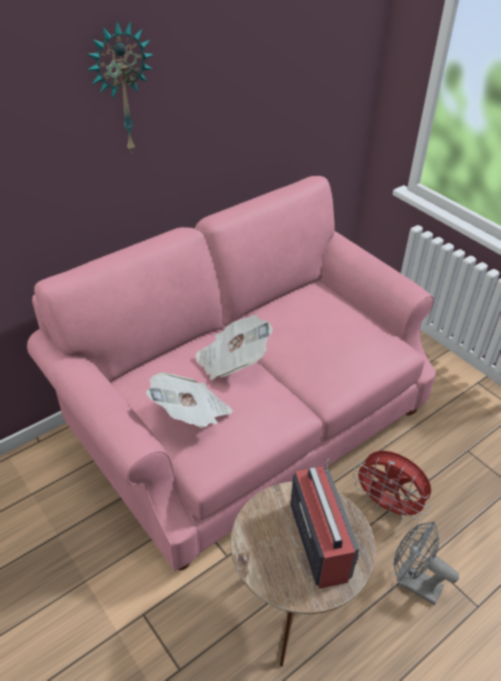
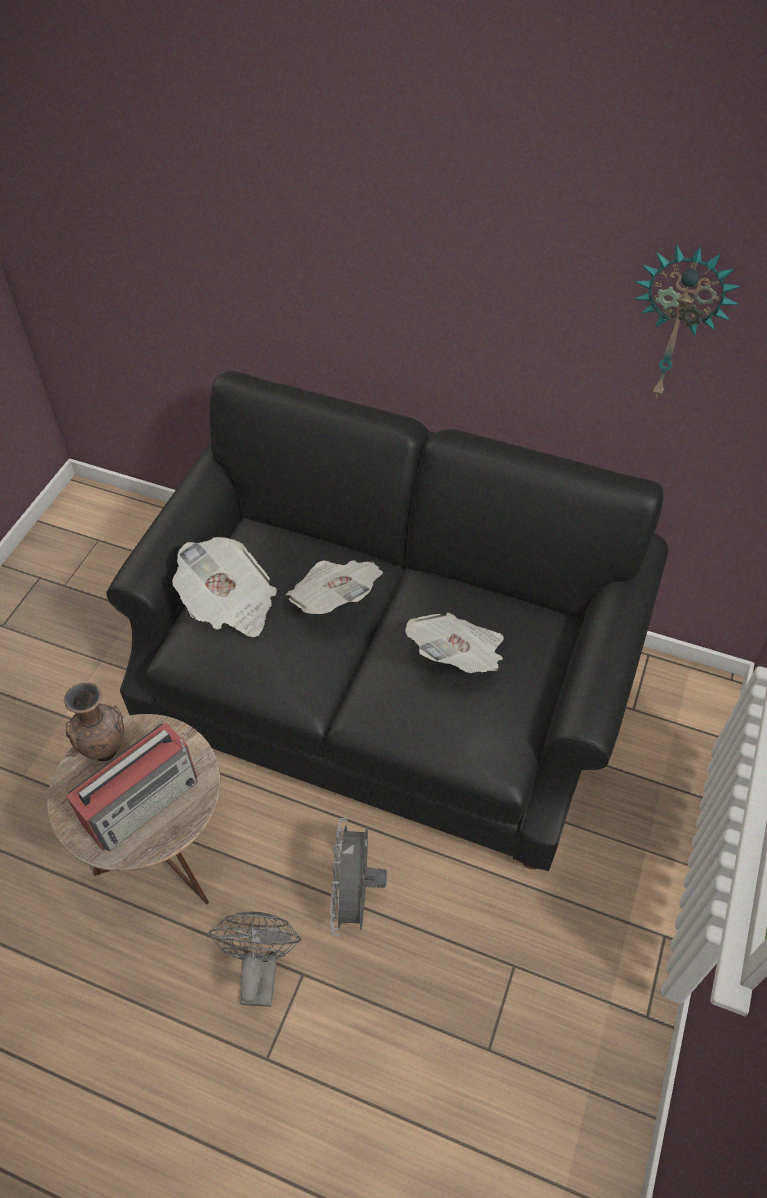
camera: 60 degrees right, 10 degrees up
pink sofa [27,176,436,571] -> black sofa [106,370,669,871]
wall clock [87,21,154,154] -> wall clock moved to [634,244,741,398]
red fan [352,451,431,521] -> grey fan [330,818,387,936]
none -> brown vase [64,682,124,761]
none -> newspaper [406,613,504,673]

